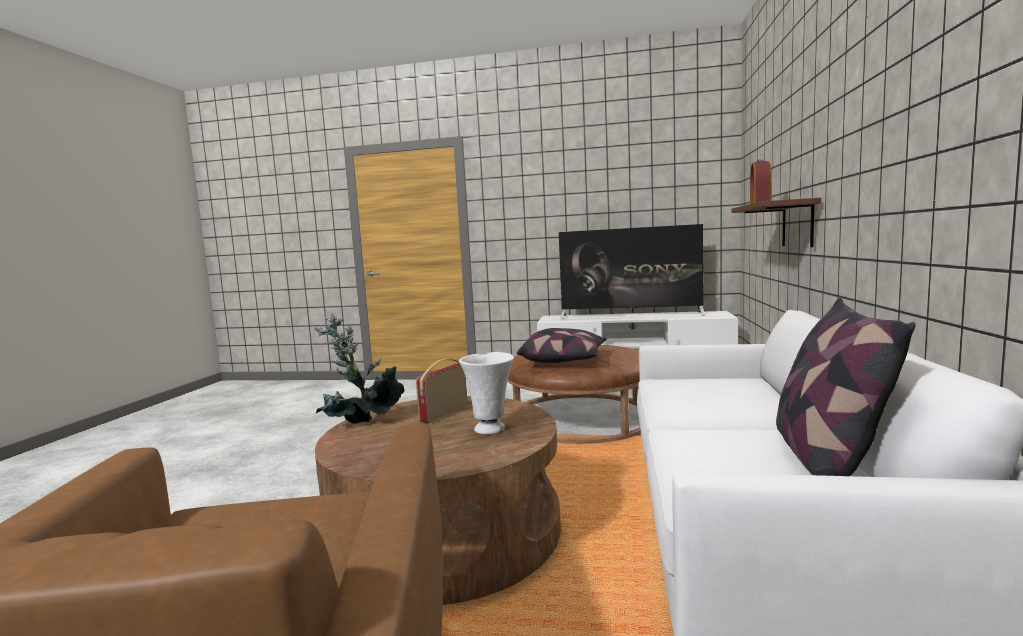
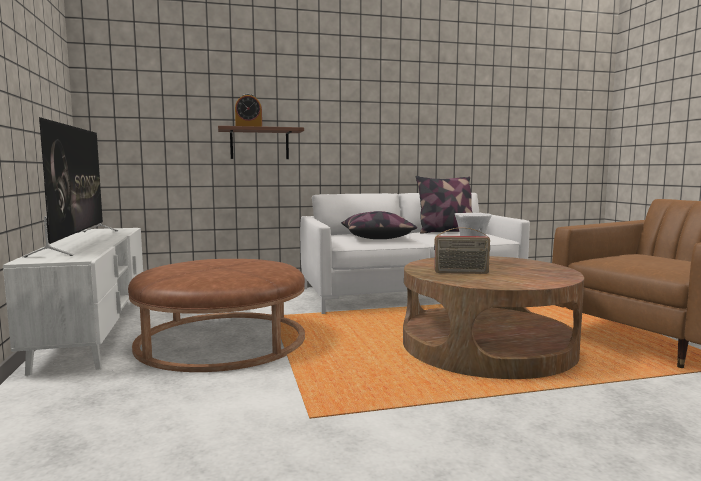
camera: 115 degrees left, 0 degrees up
potted plant [314,314,404,424] -> none
pillow [517,328,607,363] -> pillow moved to [341,211,417,239]

